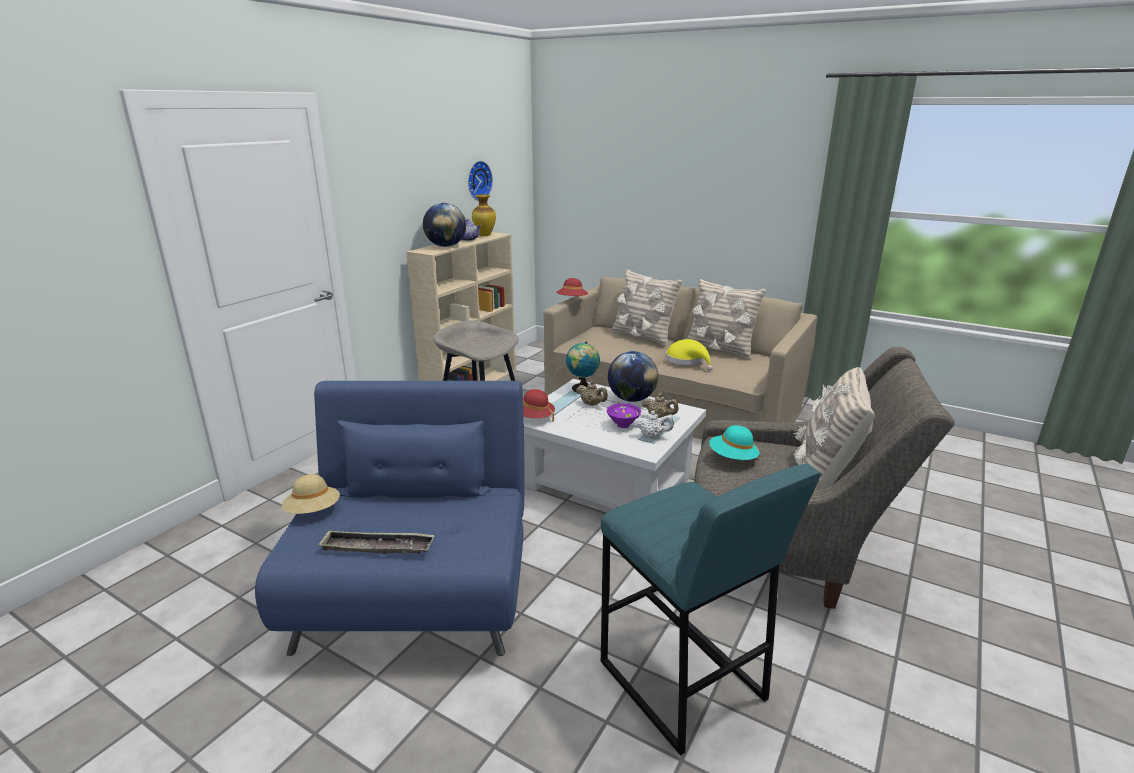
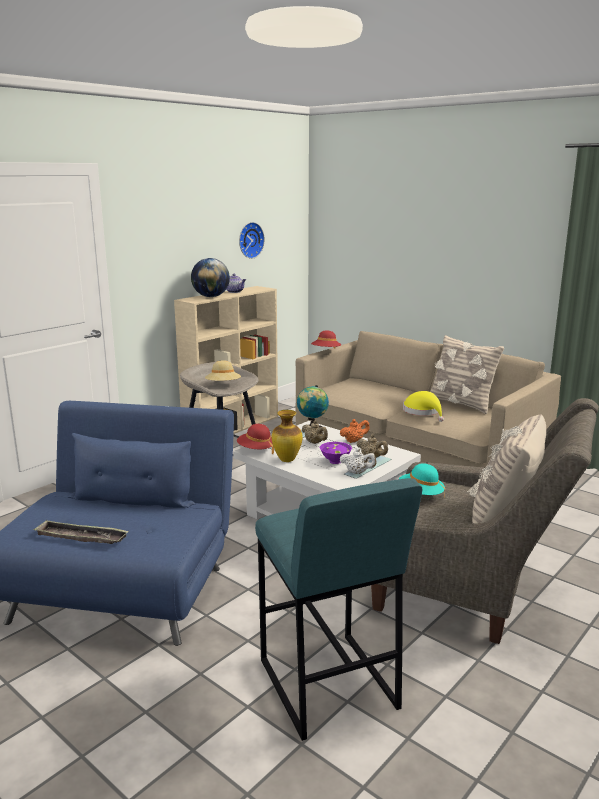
camera: 10 degrees right, 5 degrees down
beige hat [282,474,340,514] -> beige hat moved to [205,360,241,381]
vase [472,194,496,236] -> vase moved to [272,410,303,462]
globe [608,351,658,402] -> orange teapot [340,419,370,443]
beige pillow [612,270,682,346] -> none

